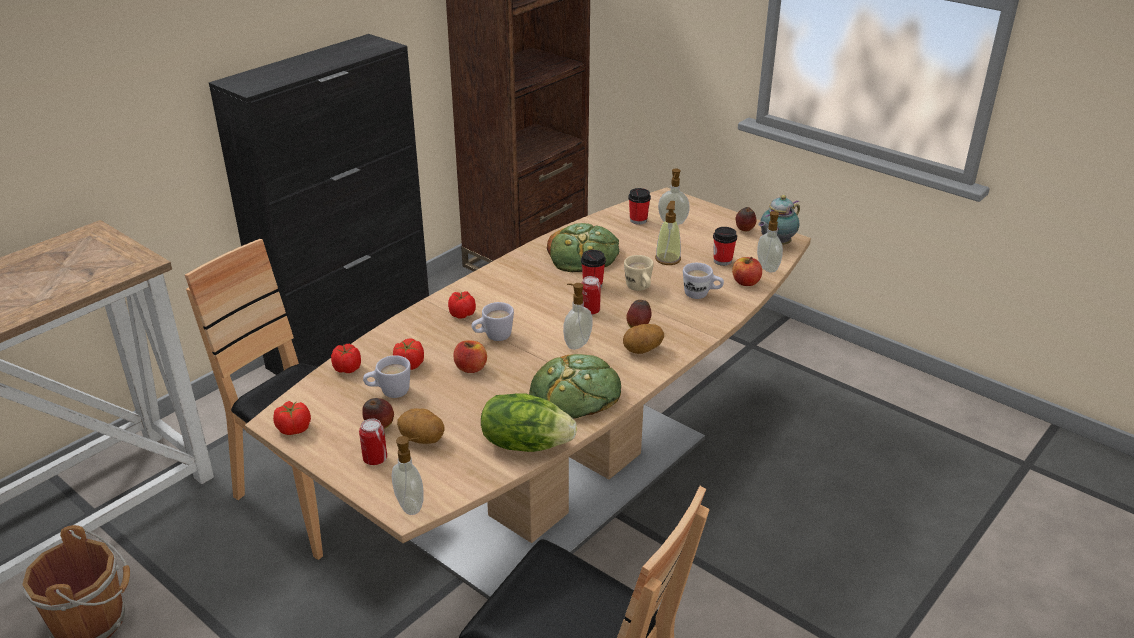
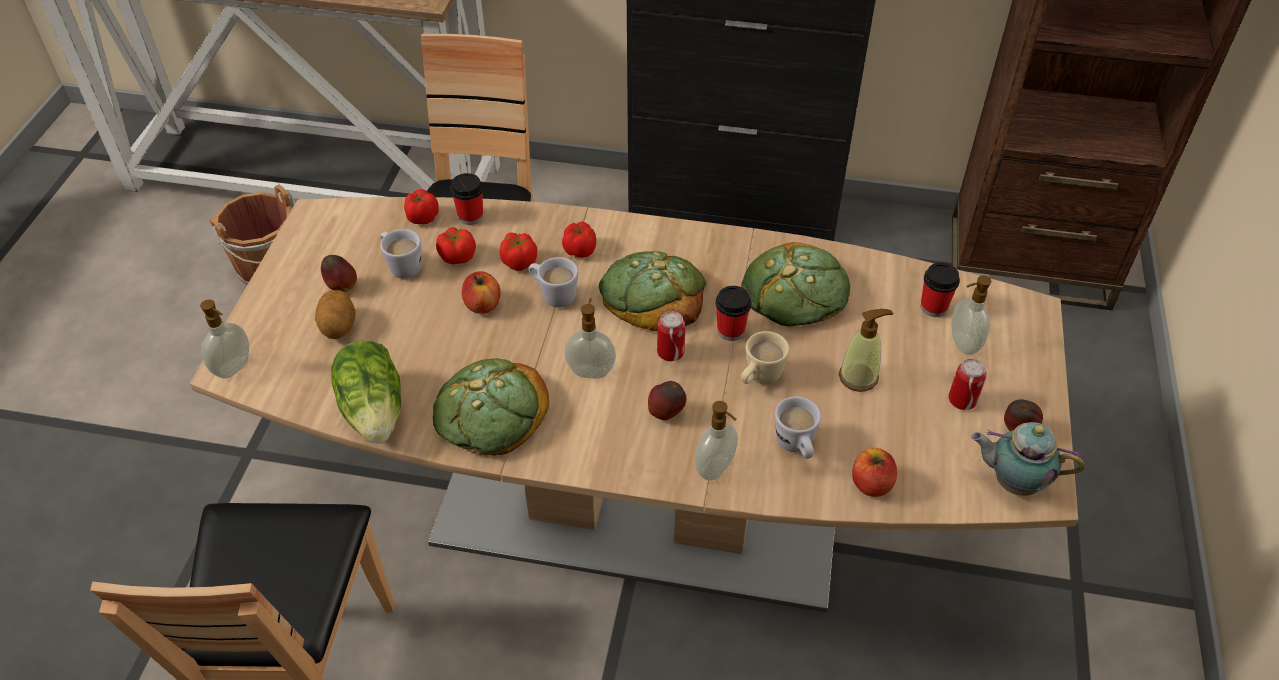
camera: 60 degrees right, 15 degrees up
tomato [273,401,311,435] -> tomato moved to [500,232,537,271]
can [359,418,387,465] -> can moved to [948,359,986,410]
potato [623,324,664,354] -> none
cup [713,227,737,266] -> cup moved to [450,173,483,225]
soap dispenser [757,211,785,272] -> soap dispenser moved to [695,401,738,480]
none -> bread [599,251,706,331]

